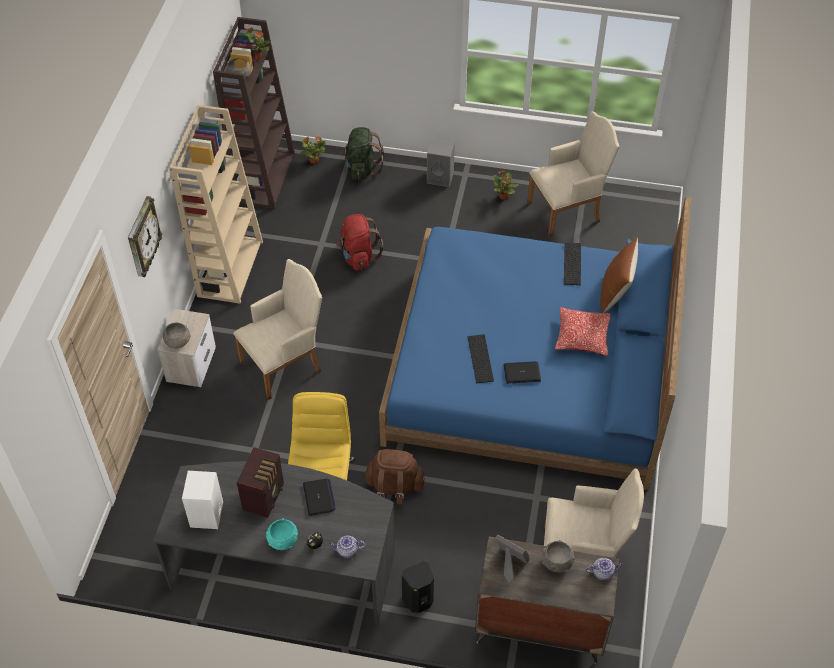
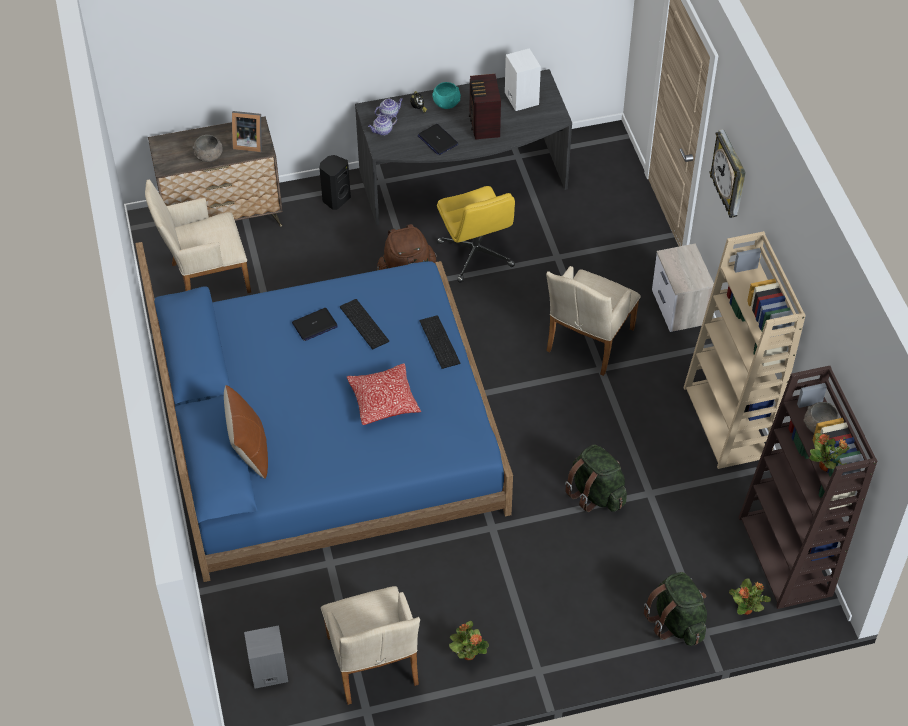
camera: 155 degrees right, 0 degrees up
grey bowl [162,323,191,348] -> none
red backpack [336,214,383,271] -> green backpack [565,444,627,512]
grey speaker [427,139,455,187] -> grey speaker moved to [244,625,288,689]
beige armchair [527,111,619,237] -> beige armchair turned 60 degrees counterclockwise [321,586,420,705]
pillow [555,307,611,356] -> pillow moved to [347,363,421,425]
keyboard [564,243,581,285] -> keyboard moved to [420,315,460,369]
teapot [586,558,623,581] -> teapot moved to [368,115,397,136]

